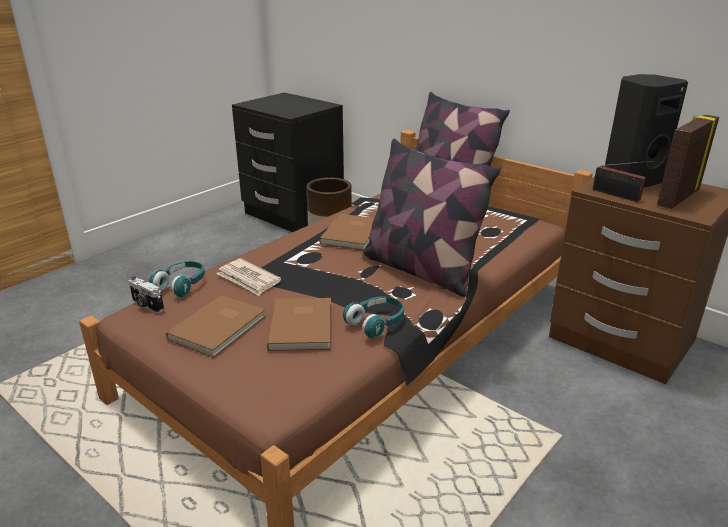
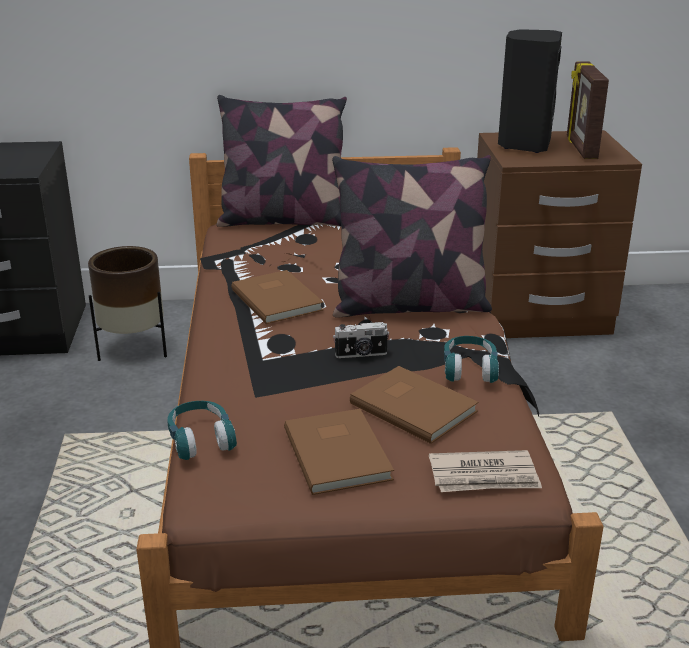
camera: 45 degrees left, 0 degrees up
camera [129,276,164,313] -> camera moved to [333,322,390,358]
newspaper [216,258,281,296] -> newspaper moved to [429,450,542,492]
radio [593,161,655,202] -> none

